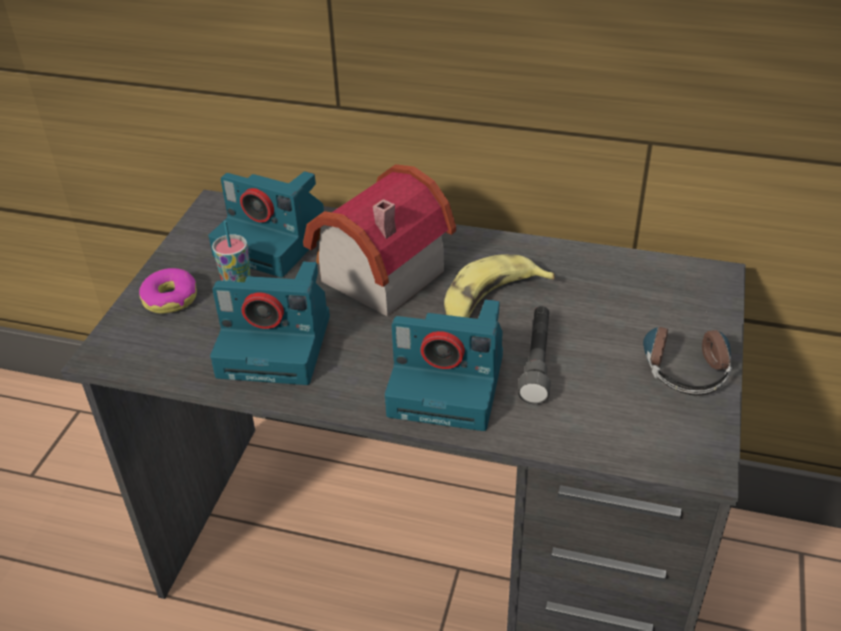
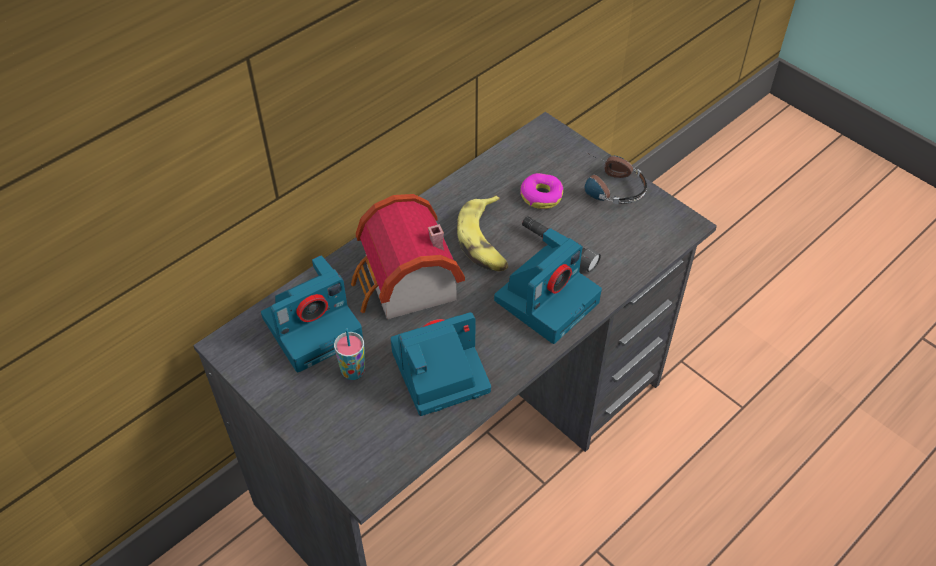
camera: 60 degrees left, 10 degrees up
donut [139,268,197,314] -> donut moved to [520,173,564,209]
camera [210,261,330,385] -> camera turned 150 degrees counterclockwise [391,312,491,416]

